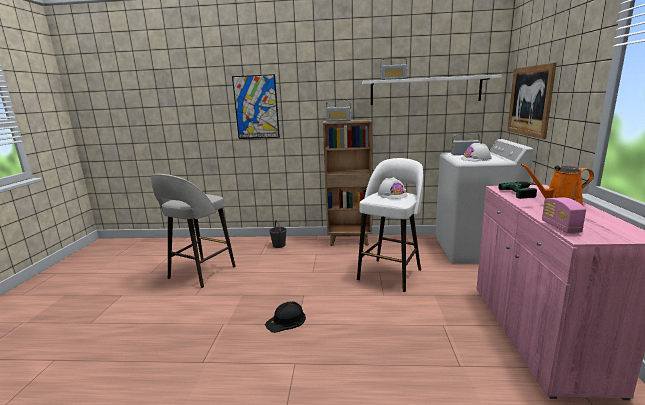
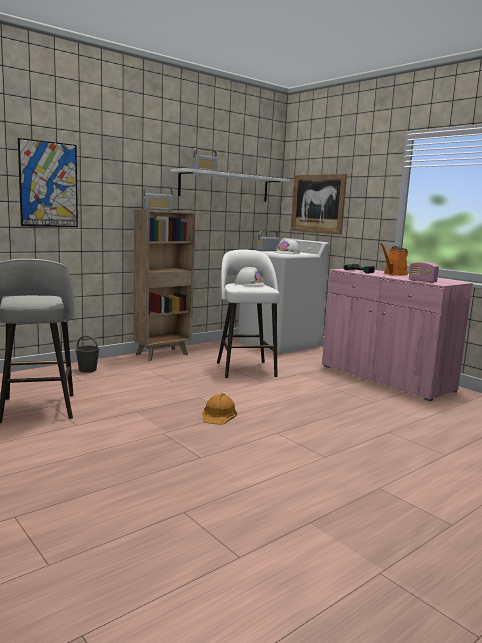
camera: 45 degrees left, 5 degrees down
black hard hat [265,302,306,333] -> orange hard hat [203,393,237,425]

